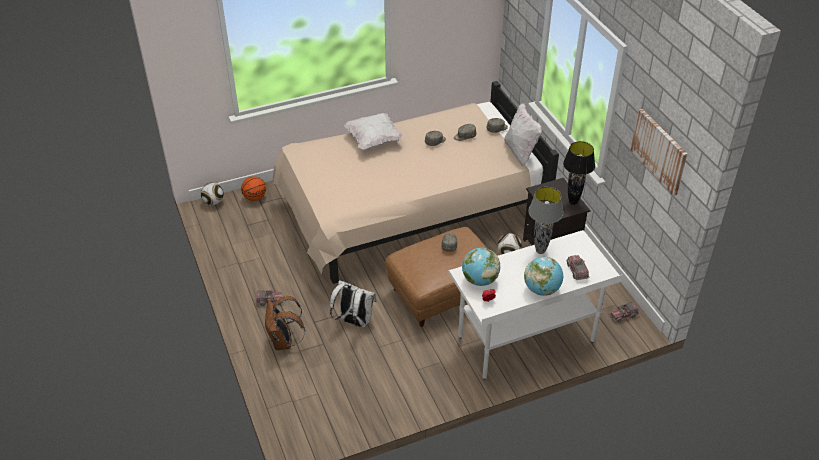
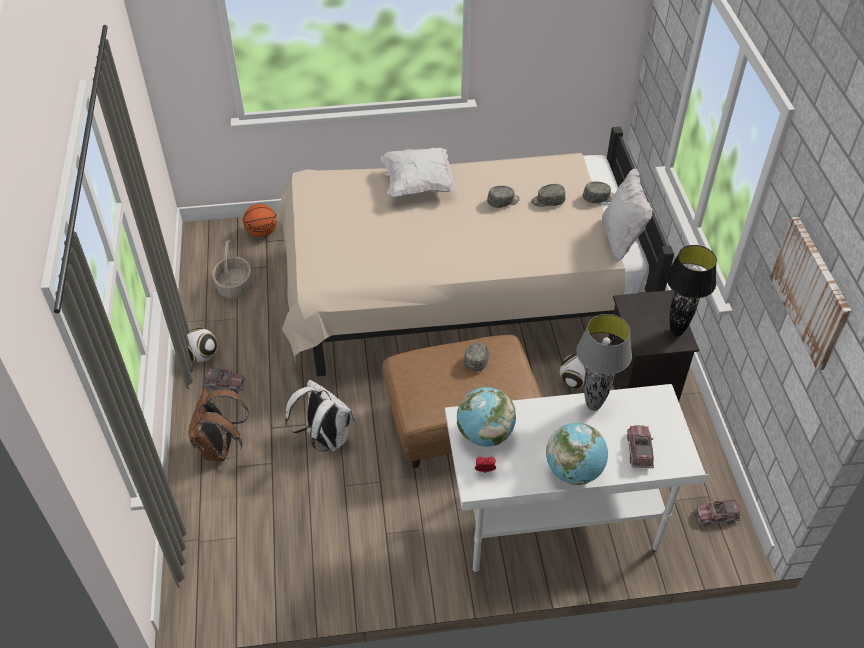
camera: 15 degrees right, 5 degrees up
football [201,182,224,205] -> football moved to [187,328,217,362]
none -> basket [212,240,252,299]

